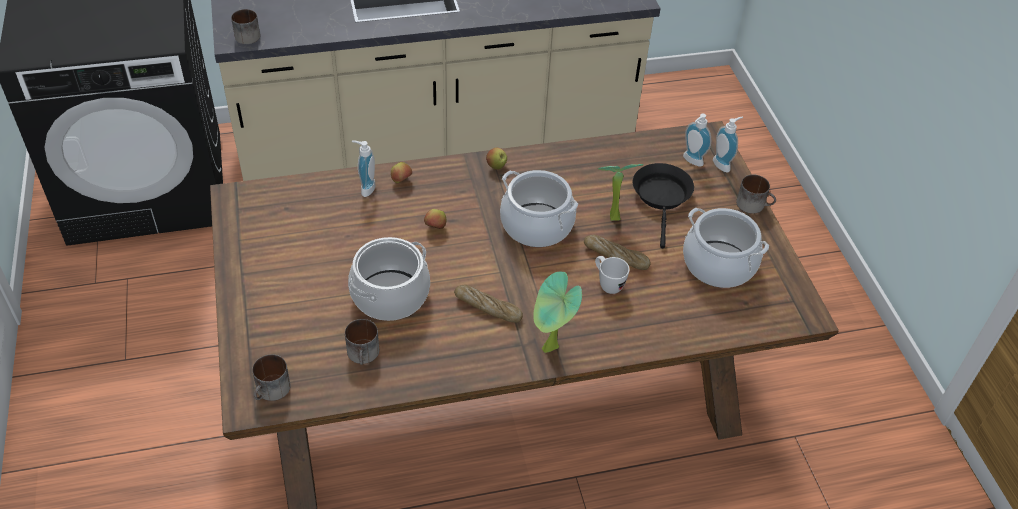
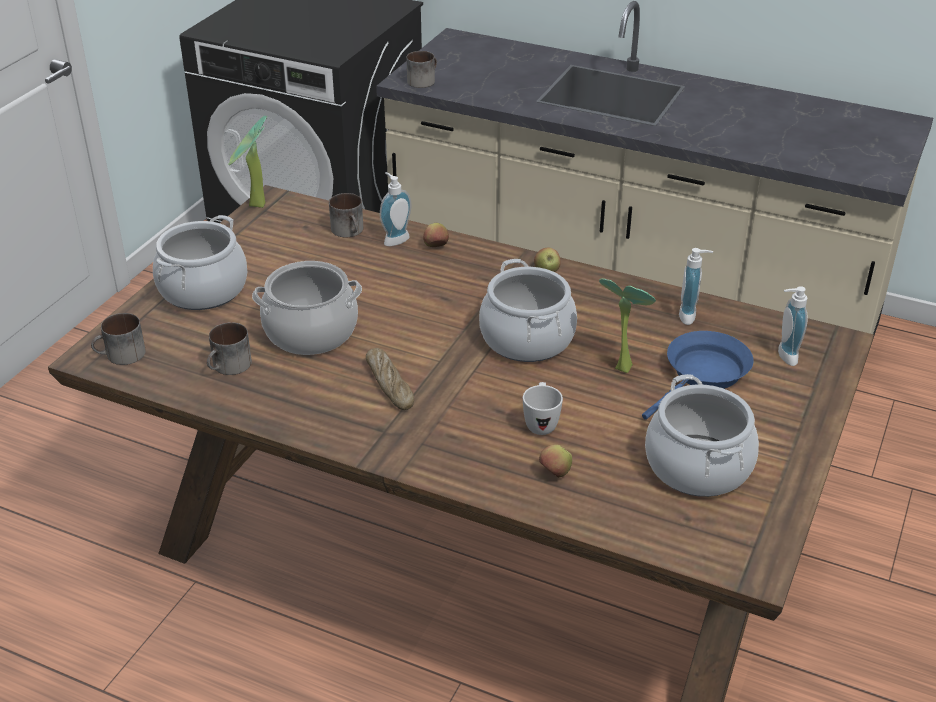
camera: 40 degrees right, 10 degrees down
apple [424,209,446,229] -> apple moved to [539,445,572,478]
potted plant [533,272,582,353] -> potted plant moved to [228,116,267,208]
bread [584,235,651,270] -> none
black frying pan [633,163,694,248] -> blue frying pan [642,331,754,420]
soap dispenser [713,117,743,172] -> soap dispenser moved to [679,248,713,325]
mug [736,175,776,214] -> mug moved to [329,193,363,237]
none -> cooking pot [153,215,247,310]

